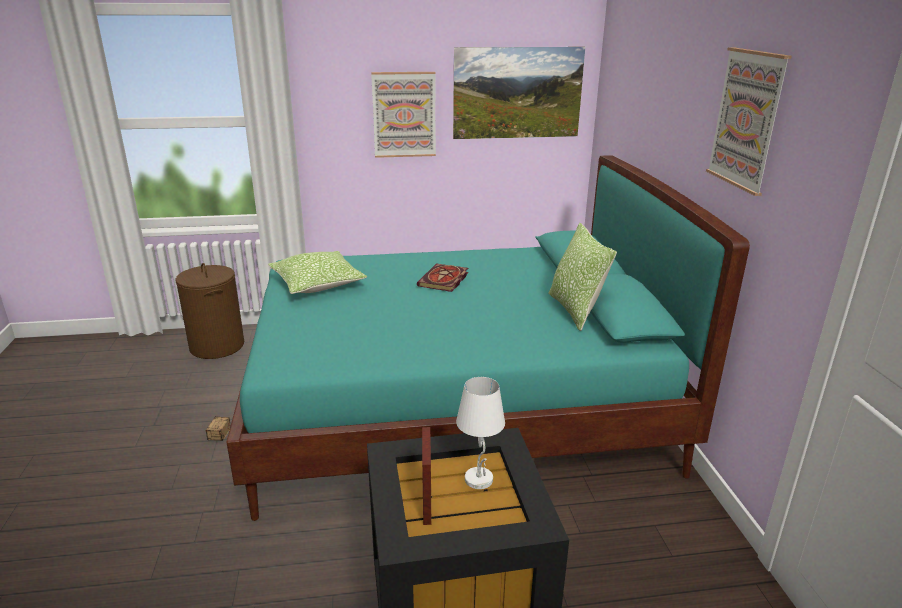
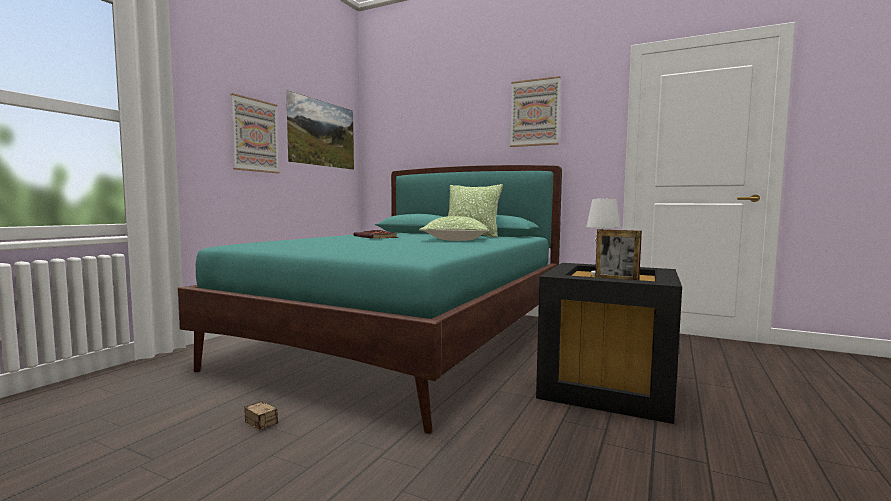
camera: 55 degrees left, 20 degrees down
brown laundry basket [175,263,244,359] -> none
pillow [268,251,367,294] -> pillow moved to [419,216,489,241]

